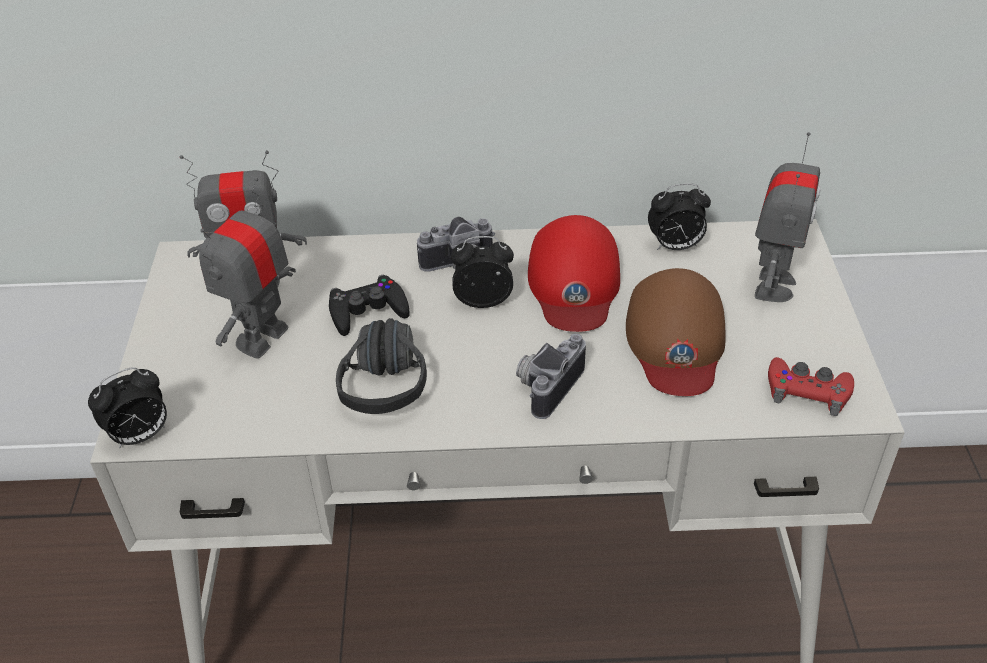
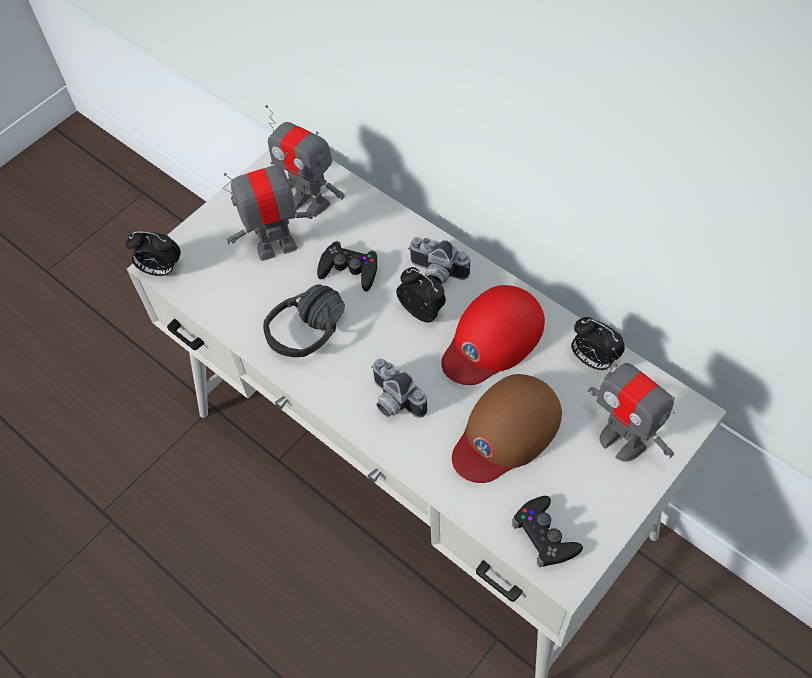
camera: 45 degrees right, 15 degrees up
camera [516,334,586,419] -> camera turned 120 degrees counterclockwise [371,359,427,418]
toy robot [755,132,820,302] -> toy robot turned 75 degrees clockwise [588,347,675,462]
red game controller [768,357,854,416] -> black game controller [512,496,583,567]

